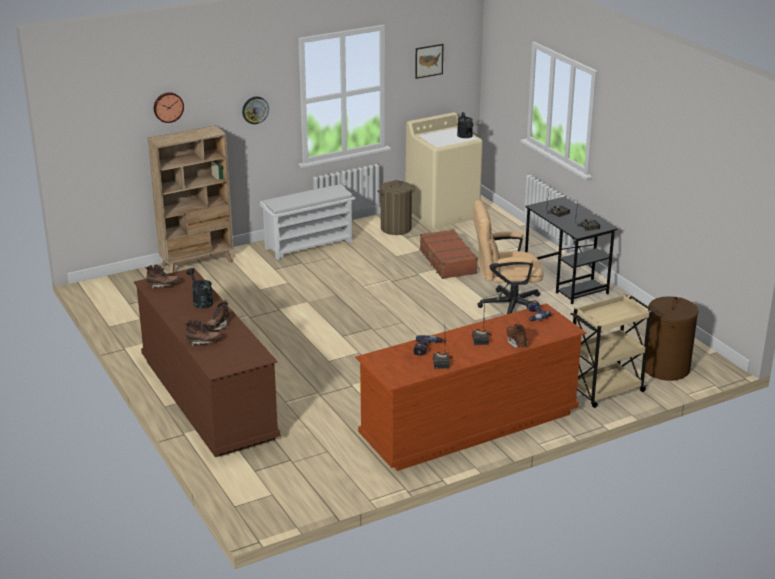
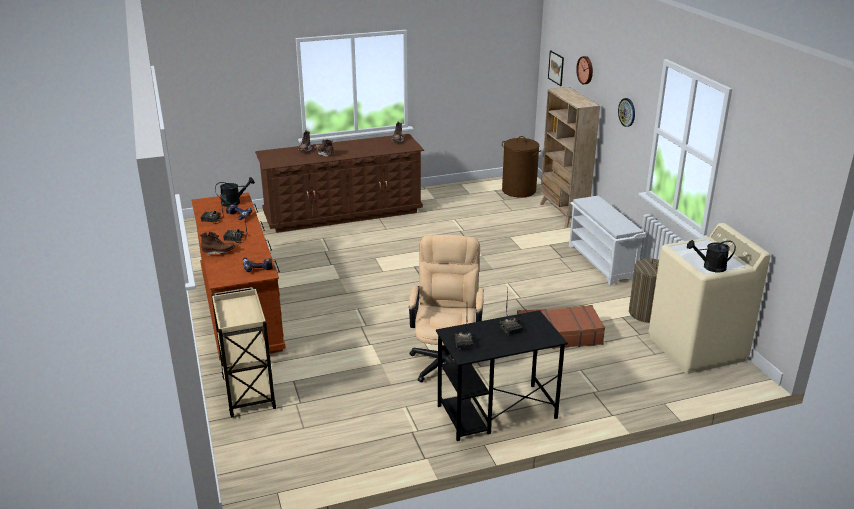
camera: 100 degrees right, 0 degrees up
black watering can [186,268,213,308] -> black watering can moved to [215,177,255,207]
picture [415,44,443,79] -> picture moved to [548,51,564,86]
brown laundry basket [642,296,699,381] -> brown laundry basket moved to [502,136,541,198]

